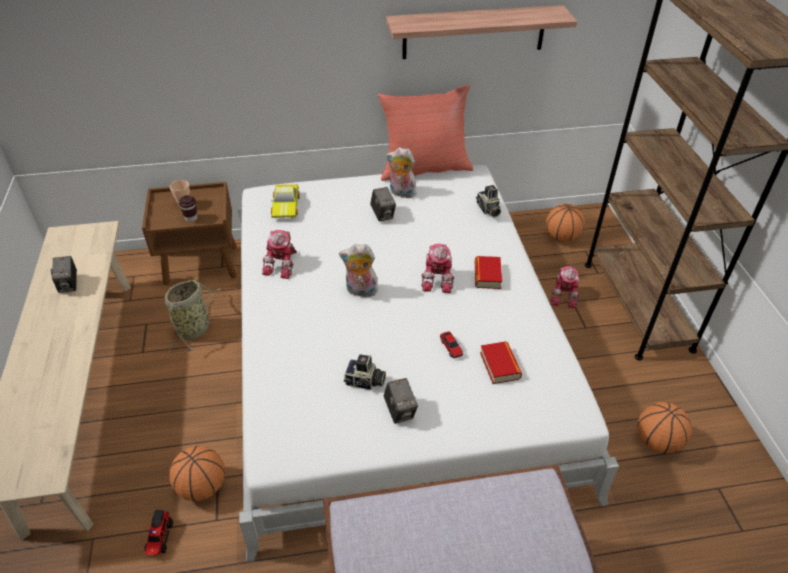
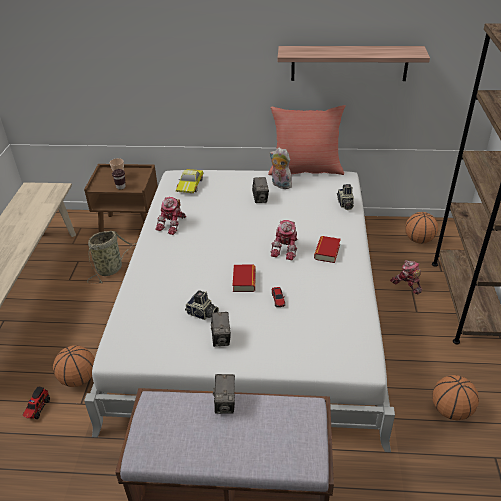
camera: 15 degrees right, 5 degrees down
camera [50,256,77,293] -> camera moved to [213,374,235,414]
plush toy [339,244,380,297] -> none
book [480,341,522,384] -> book moved to [232,265,256,292]
toy robot [550,266,580,308] -> toy robot turned 120 degrees clockwise [390,260,422,295]

